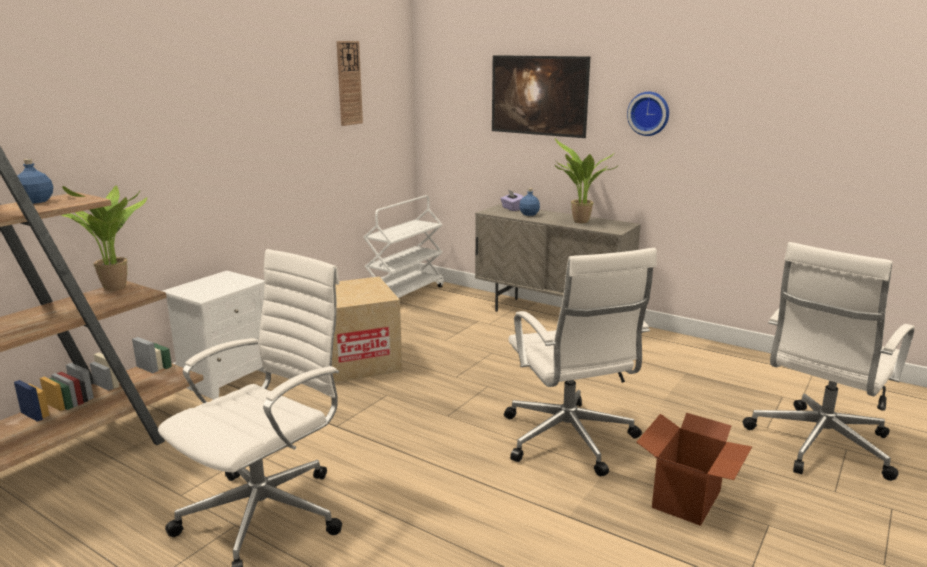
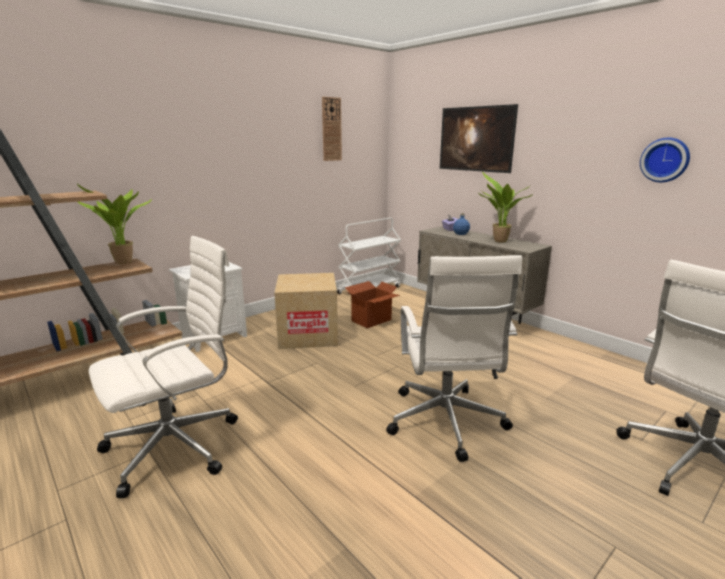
camera: 15 degrees right, 0 degrees up
blue bottle [18,159,53,204] -> none
wall clock [627,92,669,136] -> wall clock moved to [640,137,690,182]
cardboard box [636,413,752,526] -> cardboard box moved to [345,281,400,328]

